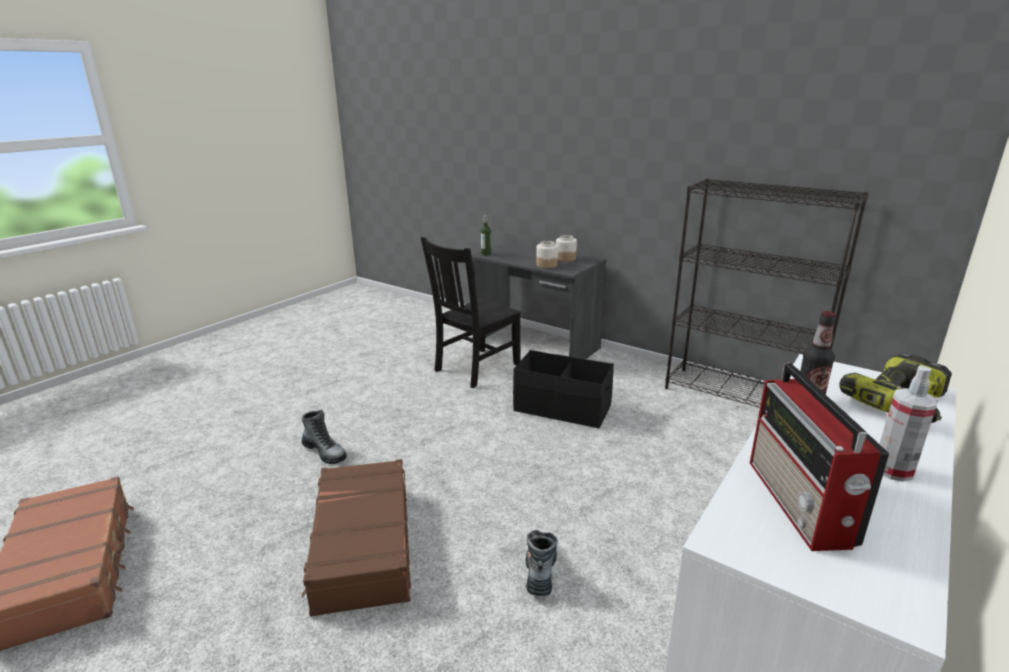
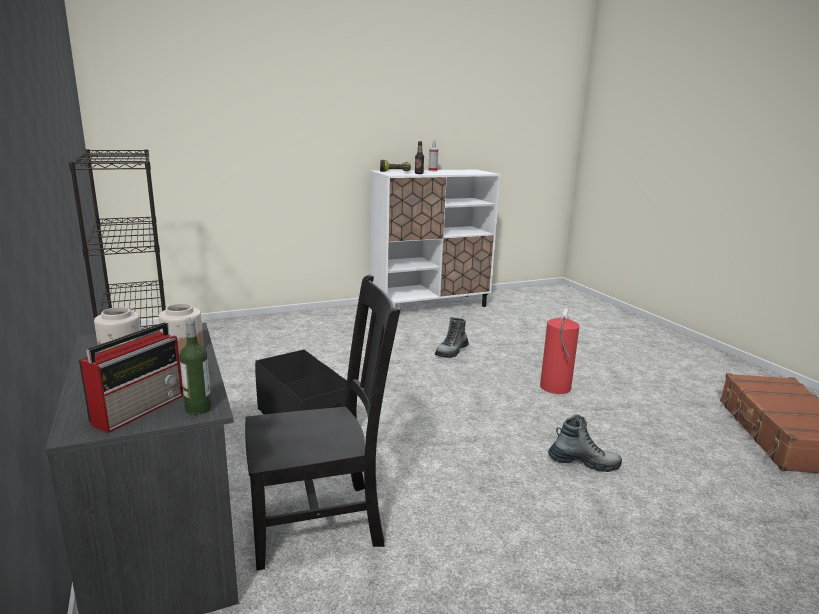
camera: 150 degrees left, 5 degrees down
boot [301,410,347,464] -> boot turned 120 degrees clockwise [548,414,622,472]
brown suitcase [302,459,411,617] -> fire extinguisher [540,309,579,394]
radio [750,363,889,551] -> radio moved to [79,322,183,433]

